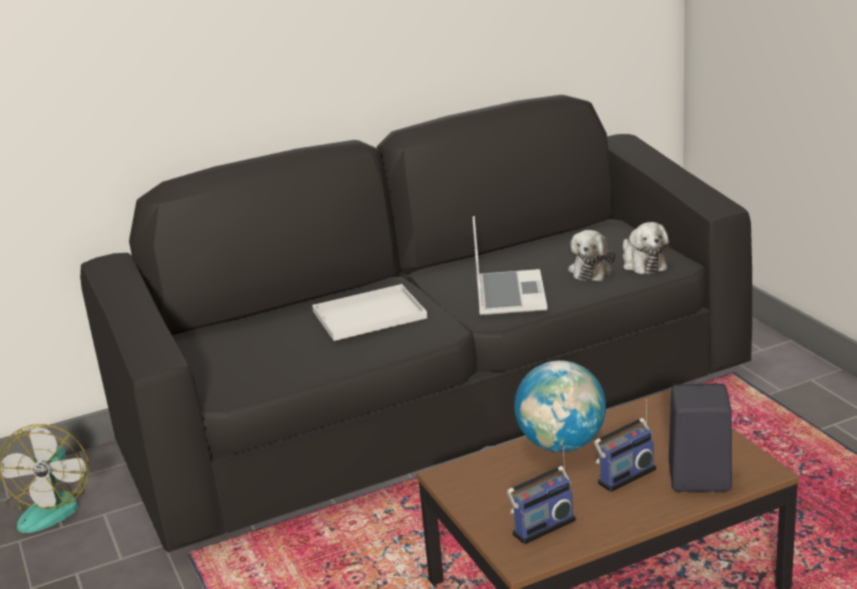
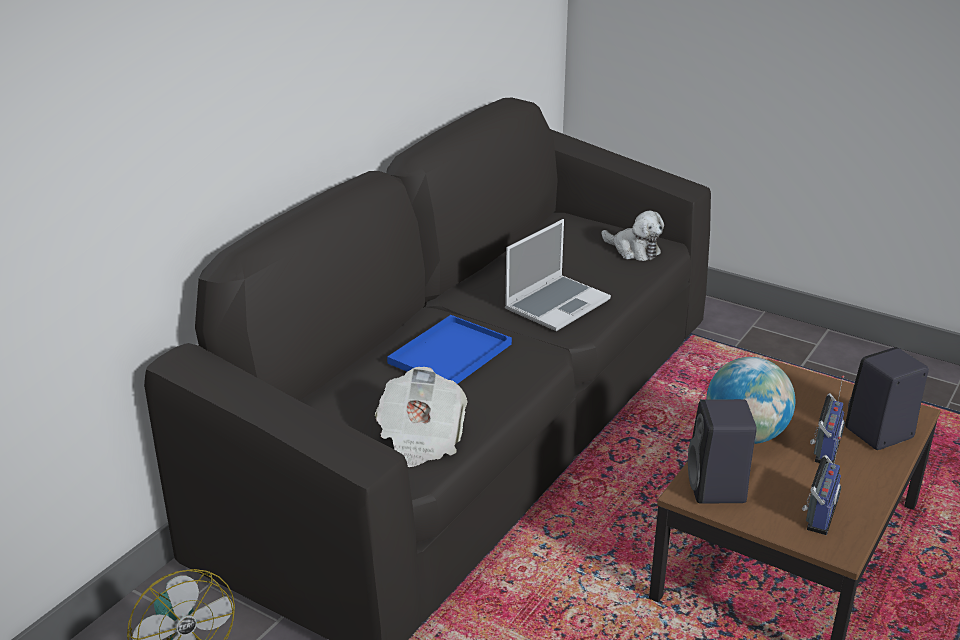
camera: 35 degrees left, 5 degrees up
white tray [312,284,427,341] -> blue tray [387,315,512,384]
laptop [473,216,547,315] -> laptop turned 75 degrees clockwise [505,219,611,331]
plush toy [568,230,615,281] -> none
none -> newspaper [375,367,468,467]
none -> black speaker [688,399,757,503]

